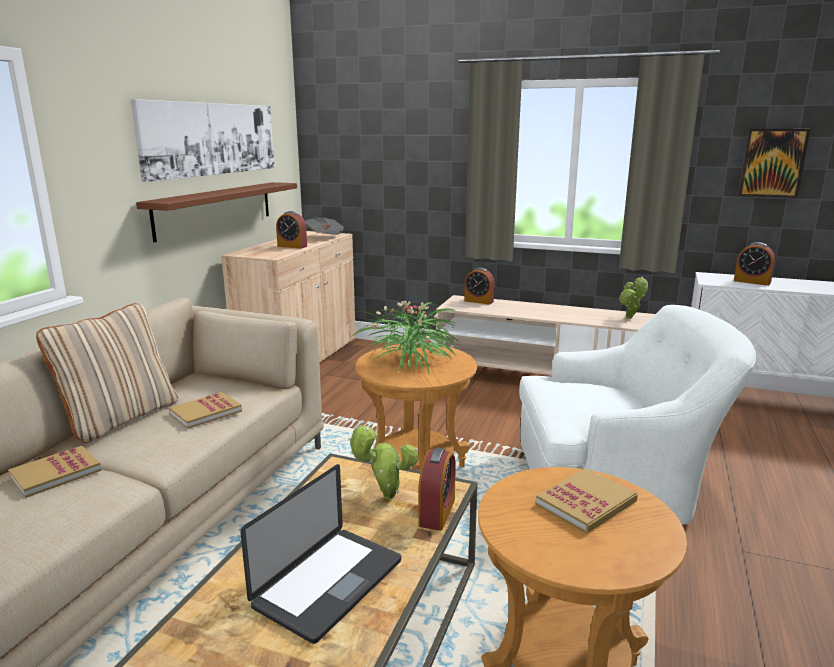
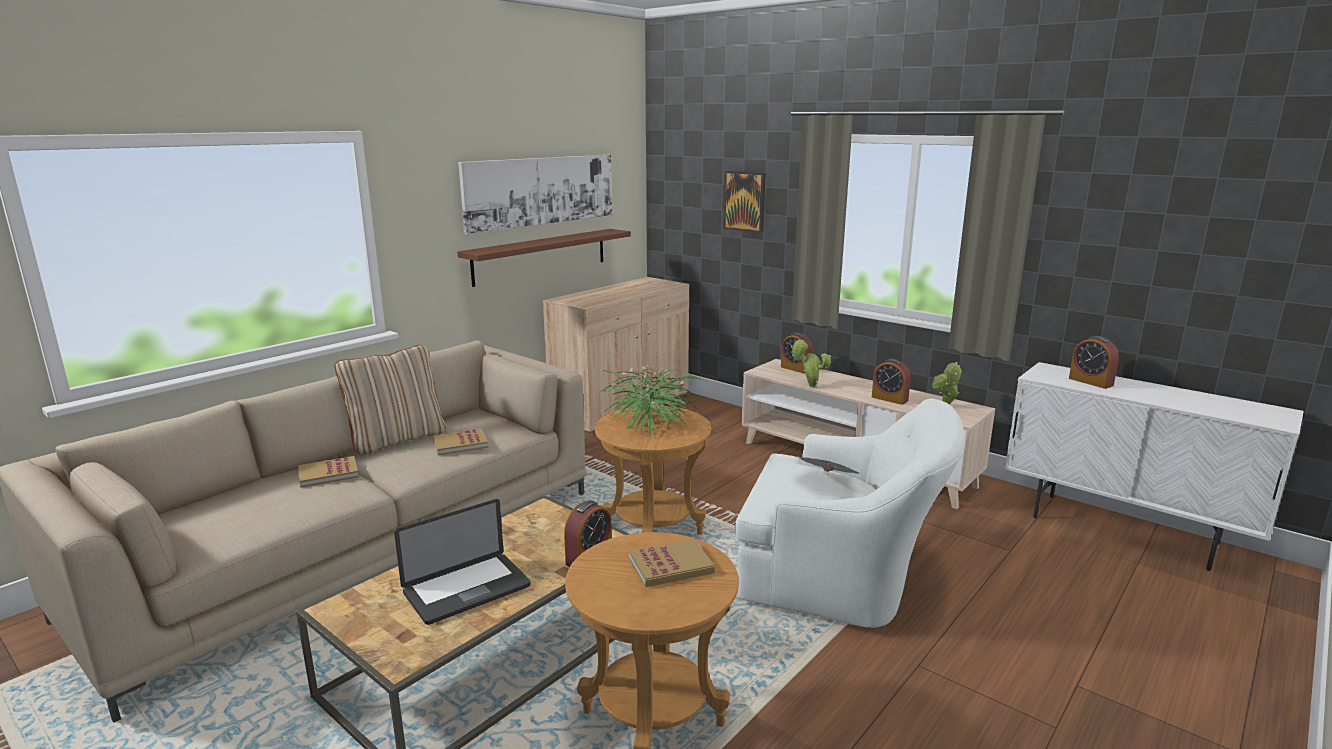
camera: 20 degrees right, 0 degrees up
alarm clock [276,211,307,249] -> alarm clock moved to [872,359,911,405]
newspaper [305,217,344,235] -> newspaper moved to [794,456,860,474]
potted plant [348,425,418,500] -> potted plant moved to [791,340,831,387]
picture [738,129,810,198] -> picture moved to [723,171,766,233]

